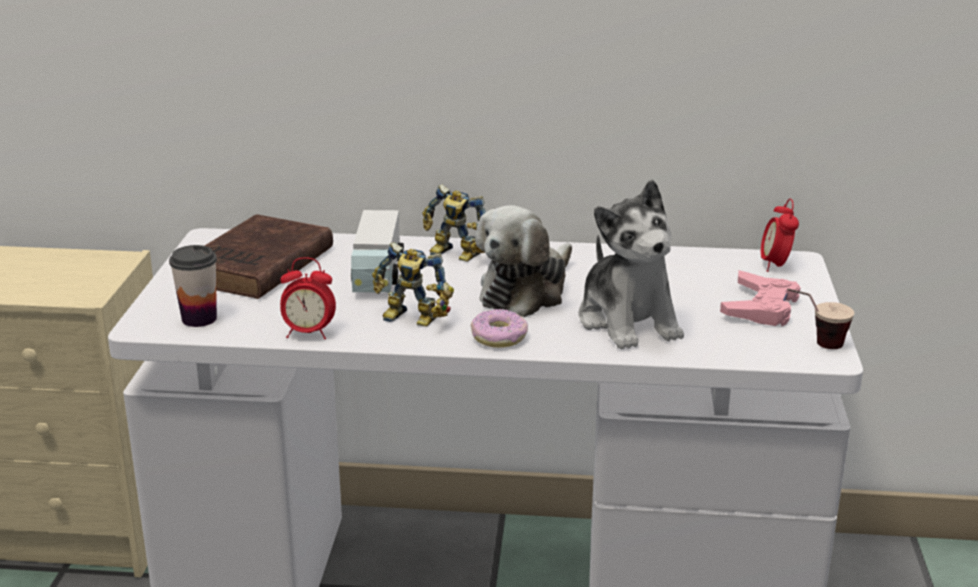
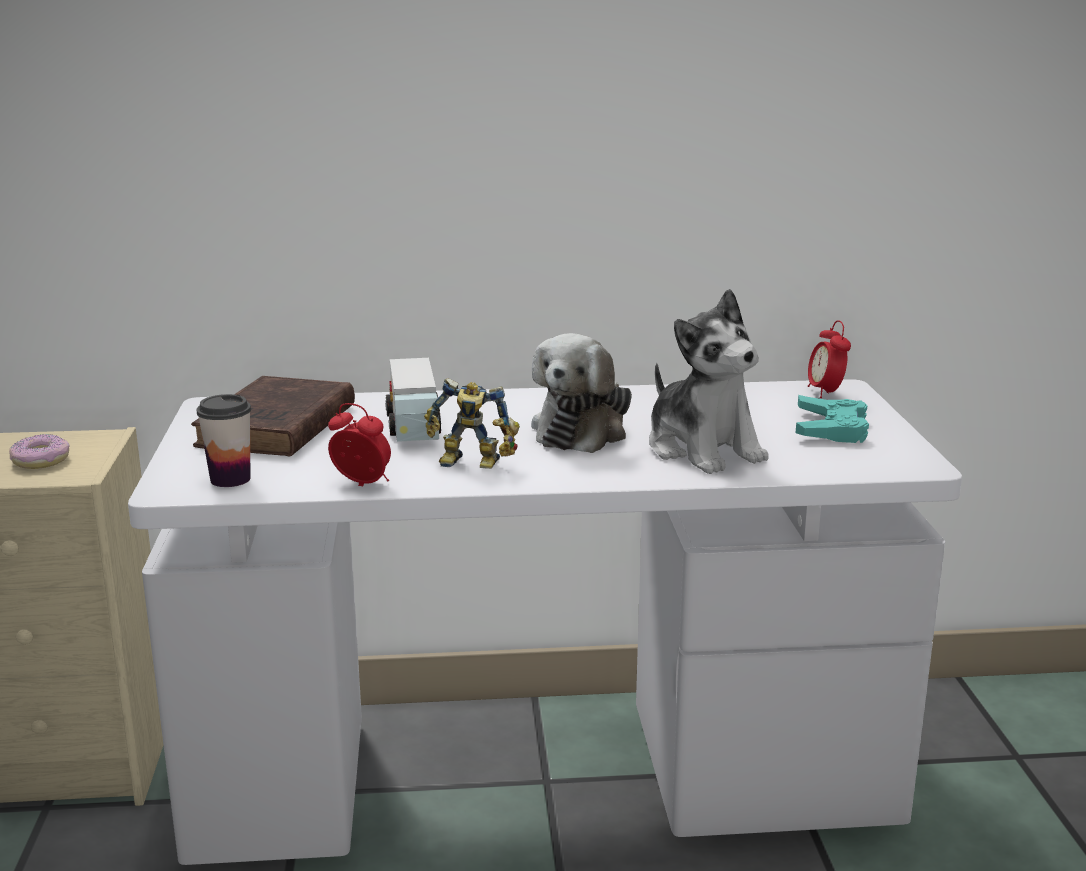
camera: 10 degrees left, 5 degrees down
alarm clock [280,257,336,339] -> alarm clock turned 150 degrees counterclockwise [328,403,391,486]
toy robot [422,185,486,262] -> none
donut [471,309,528,348] -> donut moved to [9,434,70,469]
pink game controller [720,270,801,326] -> turquoise game controller [796,395,869,443]
cup [787,288,854,349] -> none

